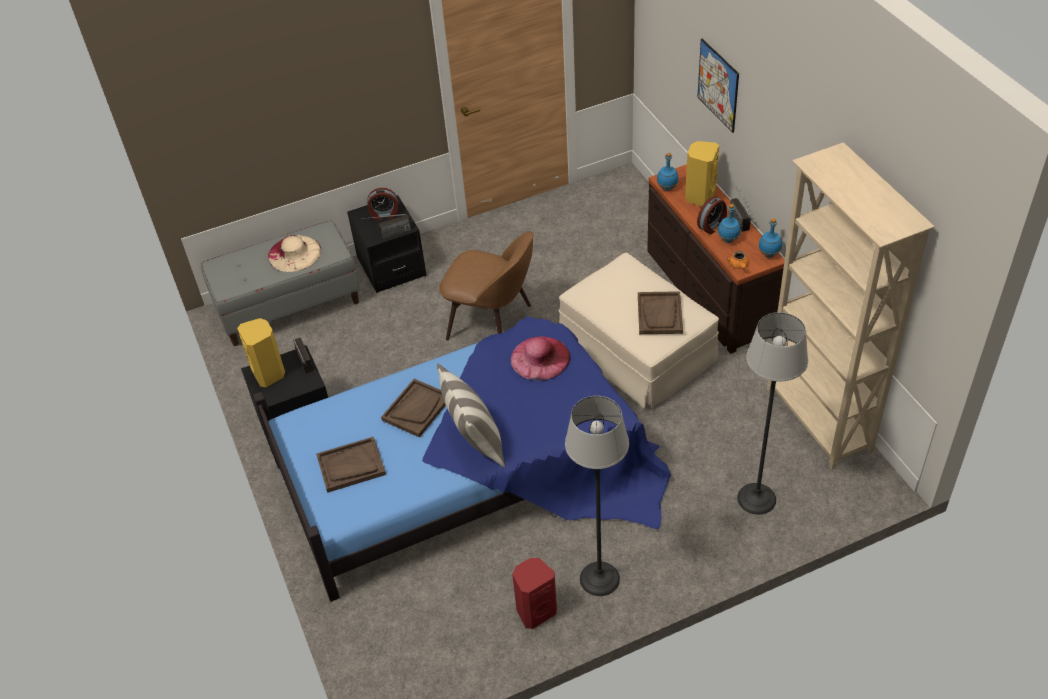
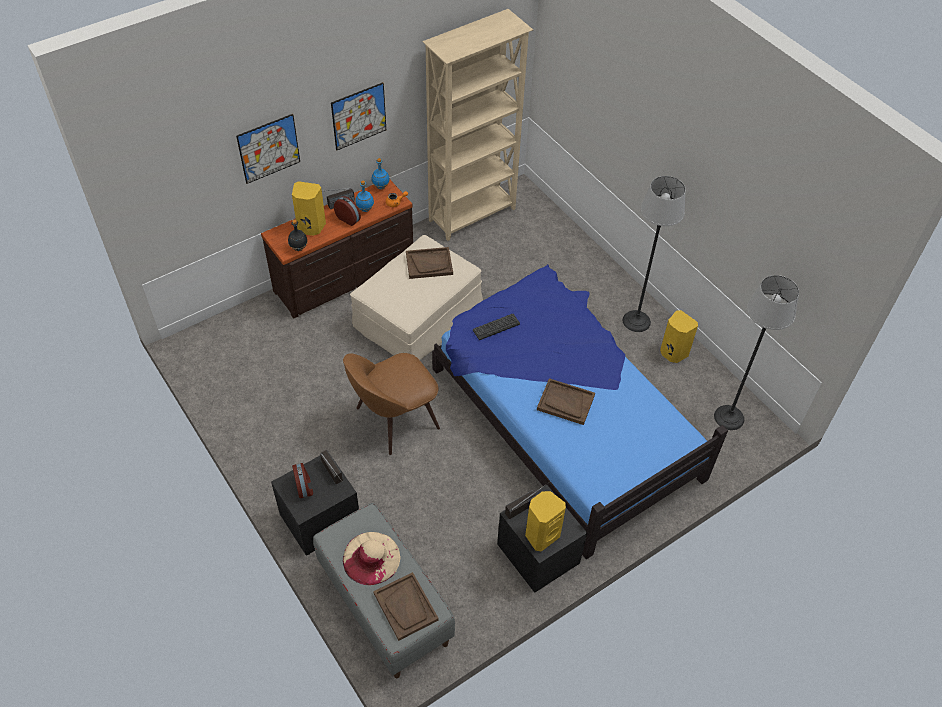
camera: 105 degrees left, 5 degrees up
brown tray [316,437,386,493] -> brown tray moved to [373,572,439,641]
pillow [437,364,505,467] -> none
brown chair [439,231,533,341] -> brown chair turned 135 degrees counterclockwise [343,353,440,455]
pink hat [511,337,571,381] -> keyboard [473,314,520,340]
red speaker [512,558,557,629] -> yellow speaker [660,310,698,363]
blue bottle [657,153,679,191] -> black bottle [288,220,308,251]
floor lamp [737,312,808,515] -> floor lamp moved to [714,275,799,430]
none -> picture [331,82,386,150]

